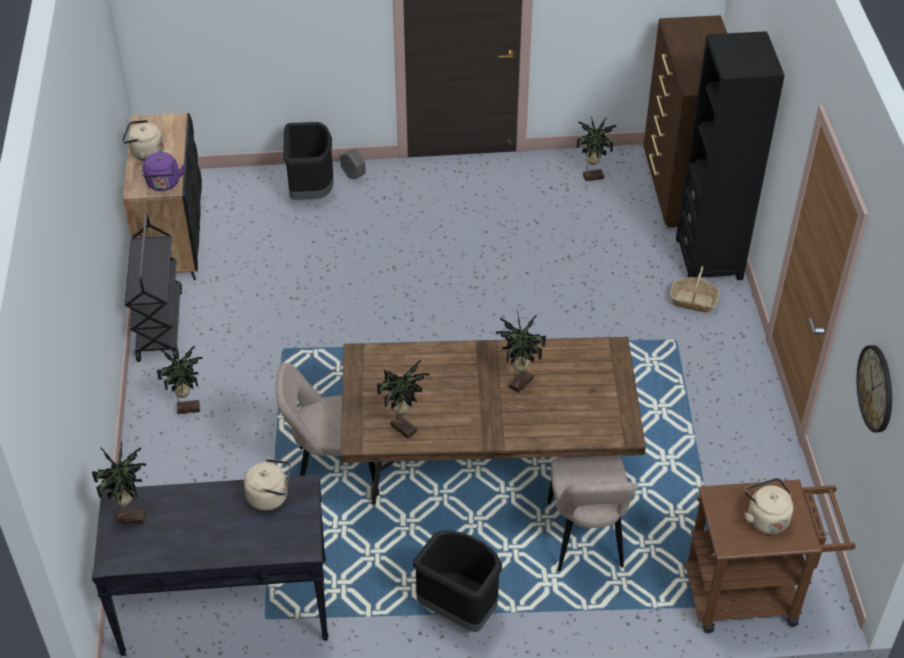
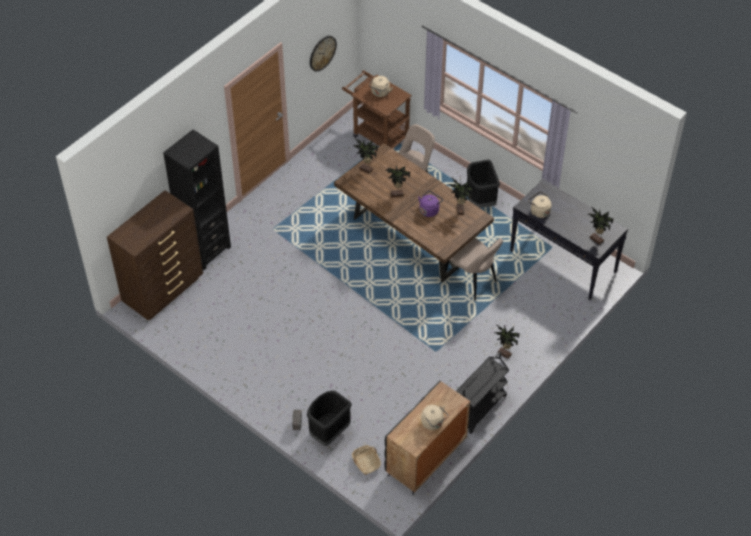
camera: 135 degrees left, 5 degrees up
purple kettle [142,152,185,191] -> purple kettle moved to [418,191,443,217]
potted plant [577,117,616,181] -> potted plant moved to [353,139,378,174]
basket [671,266,719,313] -> basket moved to [352,445,381,475]

